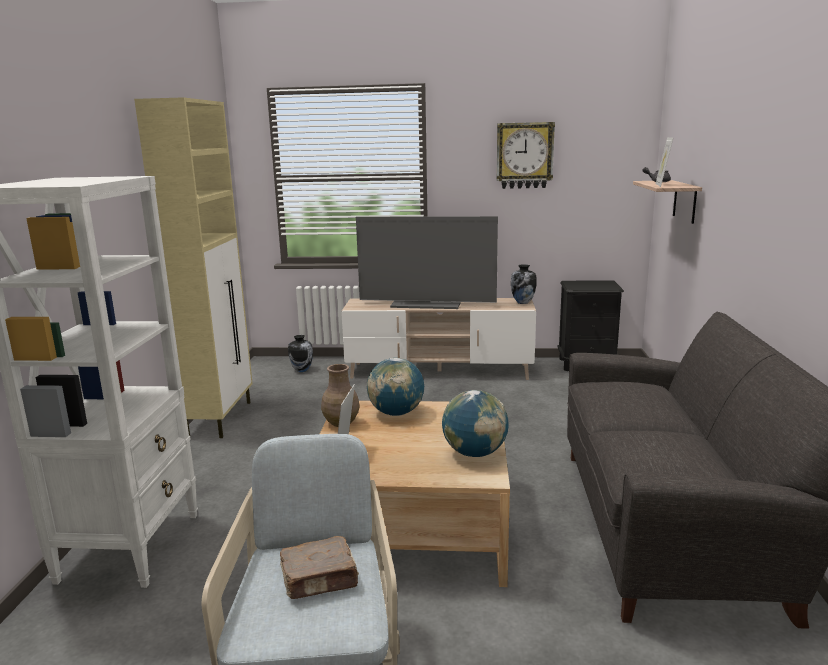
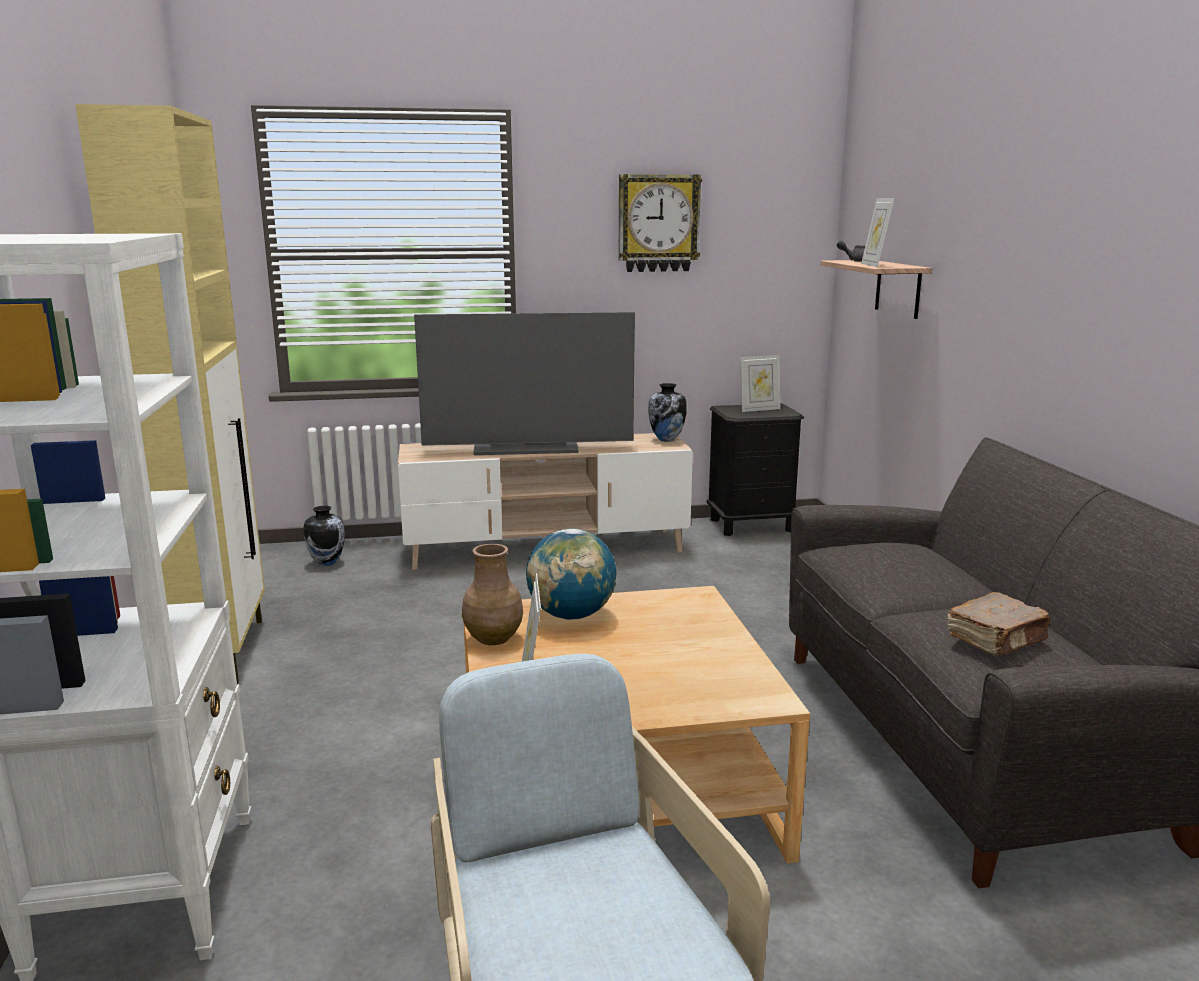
camera: 15 degrees left, 0 degrees up
brown book [280,536,359,599] -> brown book moved to [947,592,1050,655]
globe [442,390,509,457] -> none
none -> picture frame [740,355,781,412]

